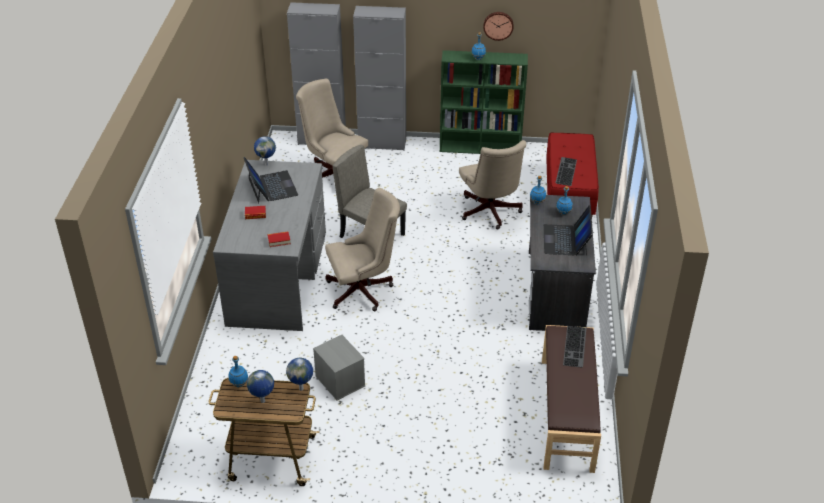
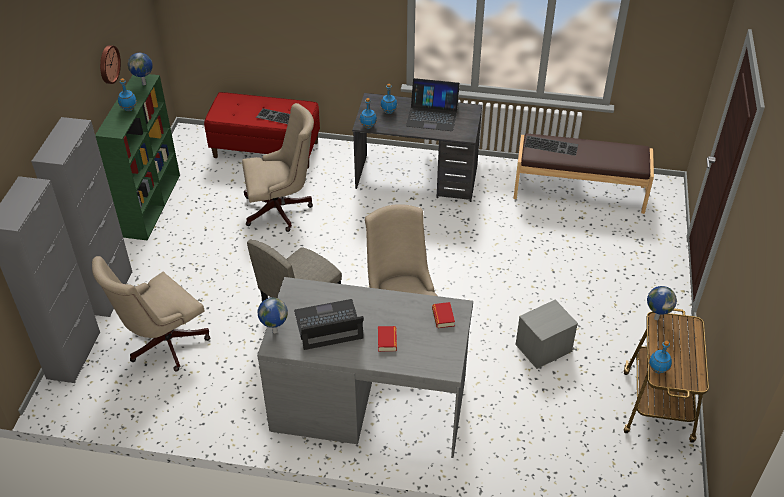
camera: 85 degrees left, 5 degrees up
globe [247,370,274,403] -> globe moved to [128,53,153,85]

